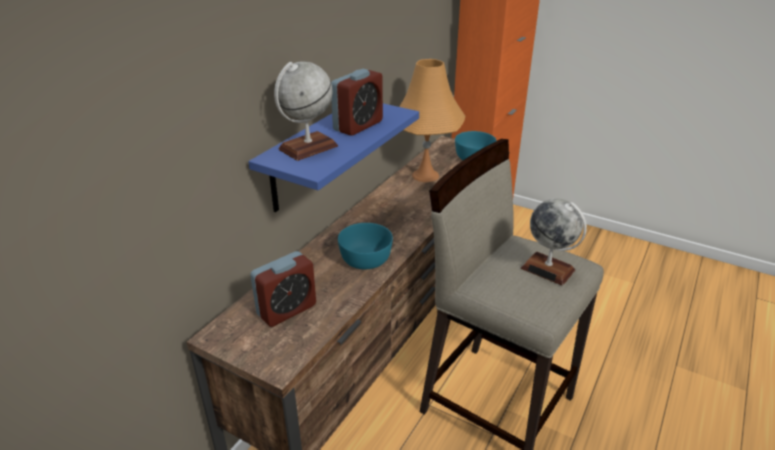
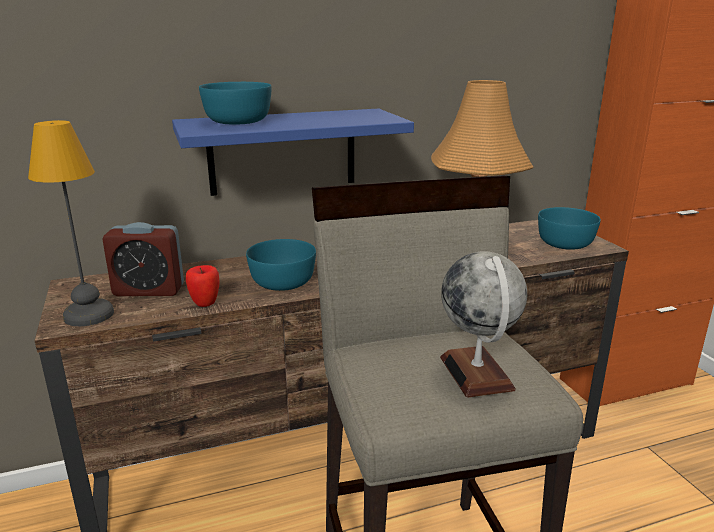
camera: 40 degrees right, 10 degrees down
globe [274,61,338,161] -> turquoise bowl [199,82,272,125]
alarm clock [331,69,383,136] -> none
none -> table lamp [28,120,114,326]
none -> apple [186,265,220,307]

